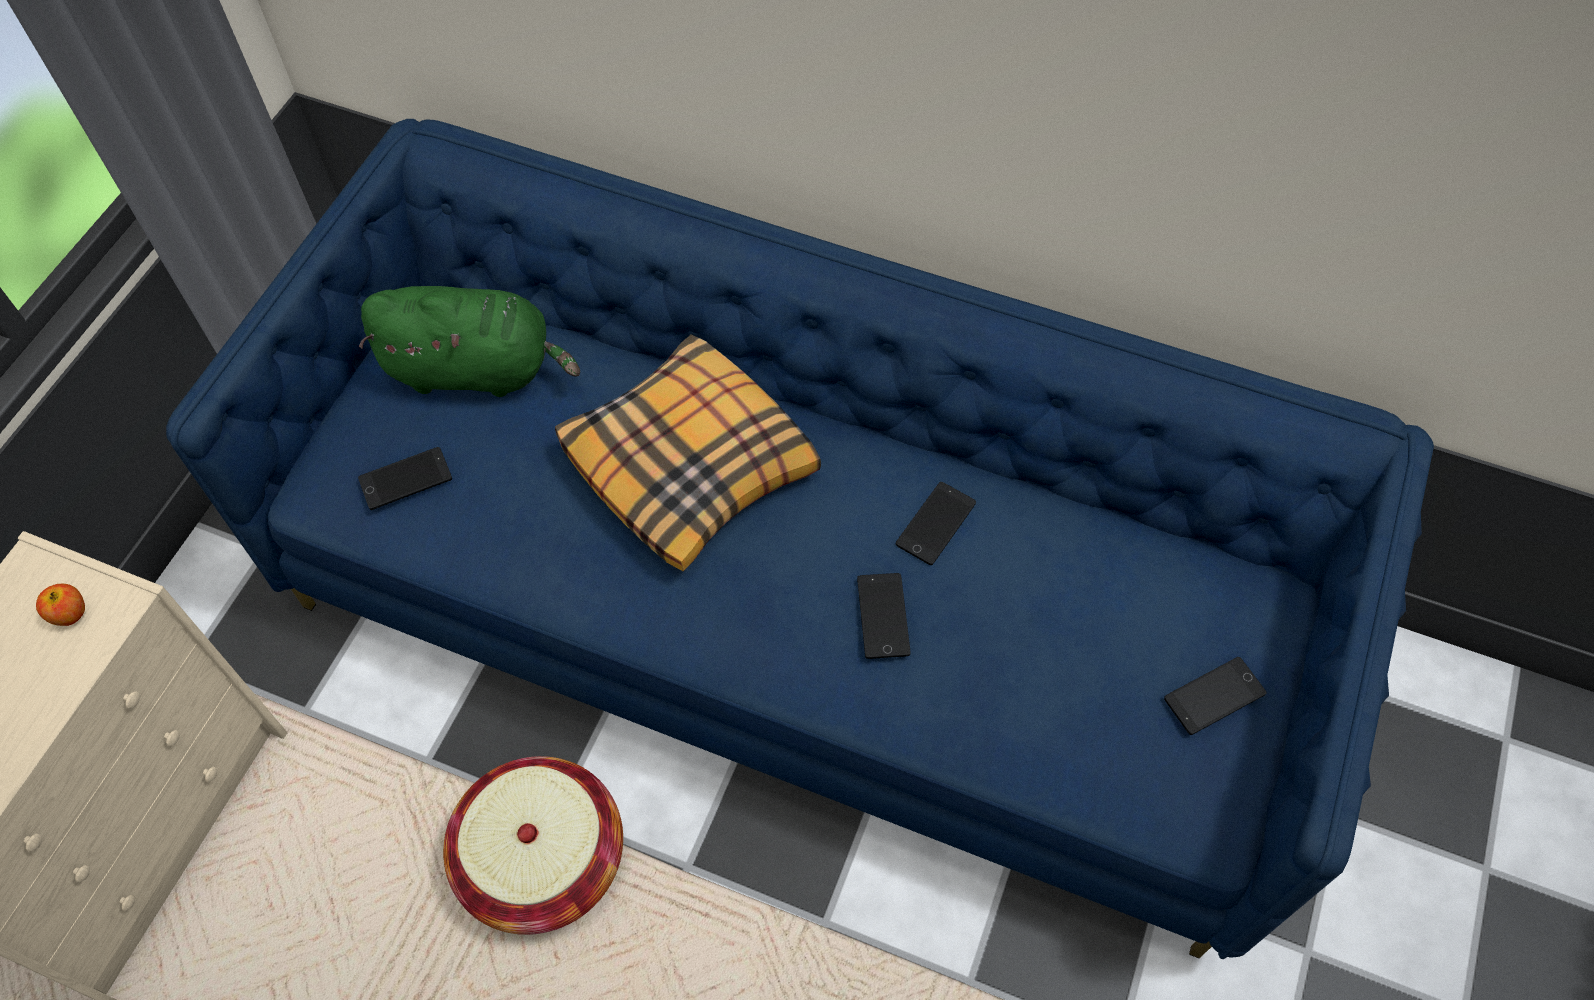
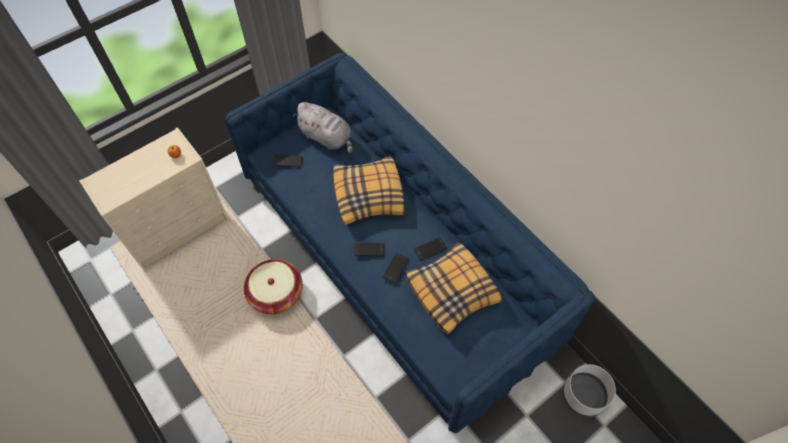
camera: 30 degrees right, 0 degrees up
green plush toy [359,286,580,397] -> grey plush toy [293,102,353,153]
phone [1164,657,1267,735] -> phone moved to [354,242,385,257]
none -> pillow [406,242,503,334]
none -> grey planter [562,364,616,417]

